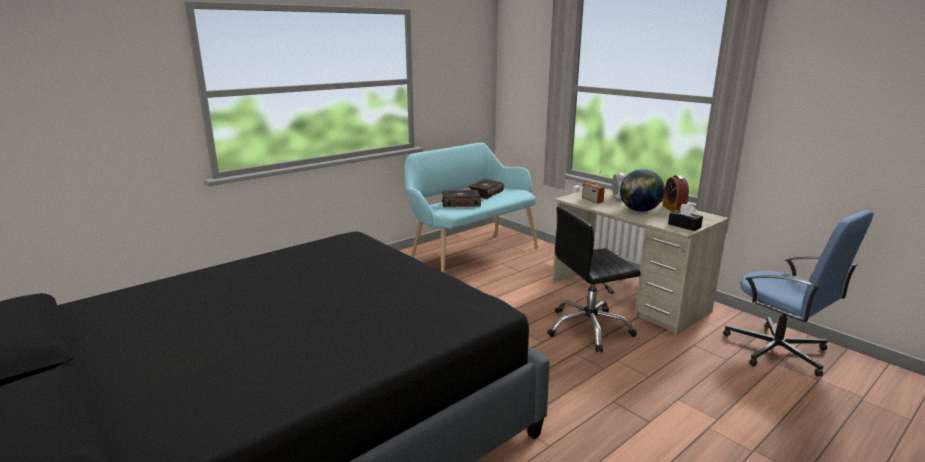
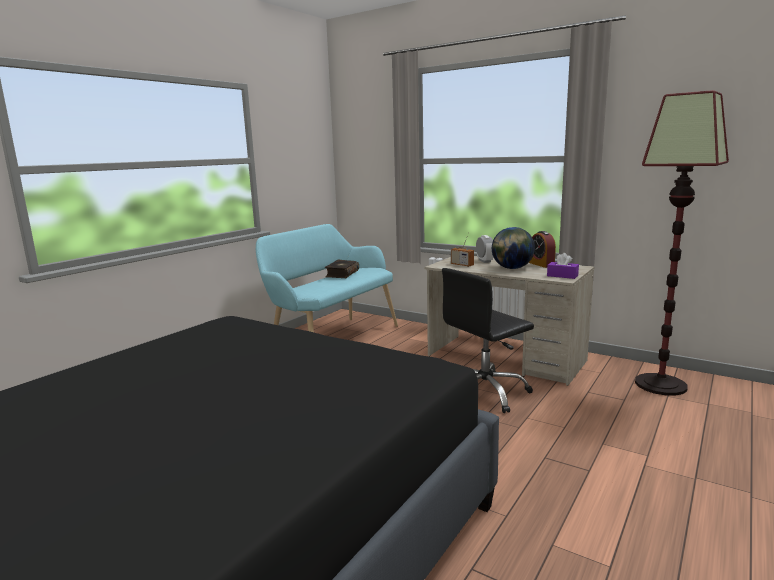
camera: 15 degrees left, 5 degrees down
book [442,189,481,207] -> none
black tissue box [668,203,703,231] -> purple tissue box [547,253,579,279]
blue office chair [723,210,874,377] -> floor lamp [635,90,729,396]

